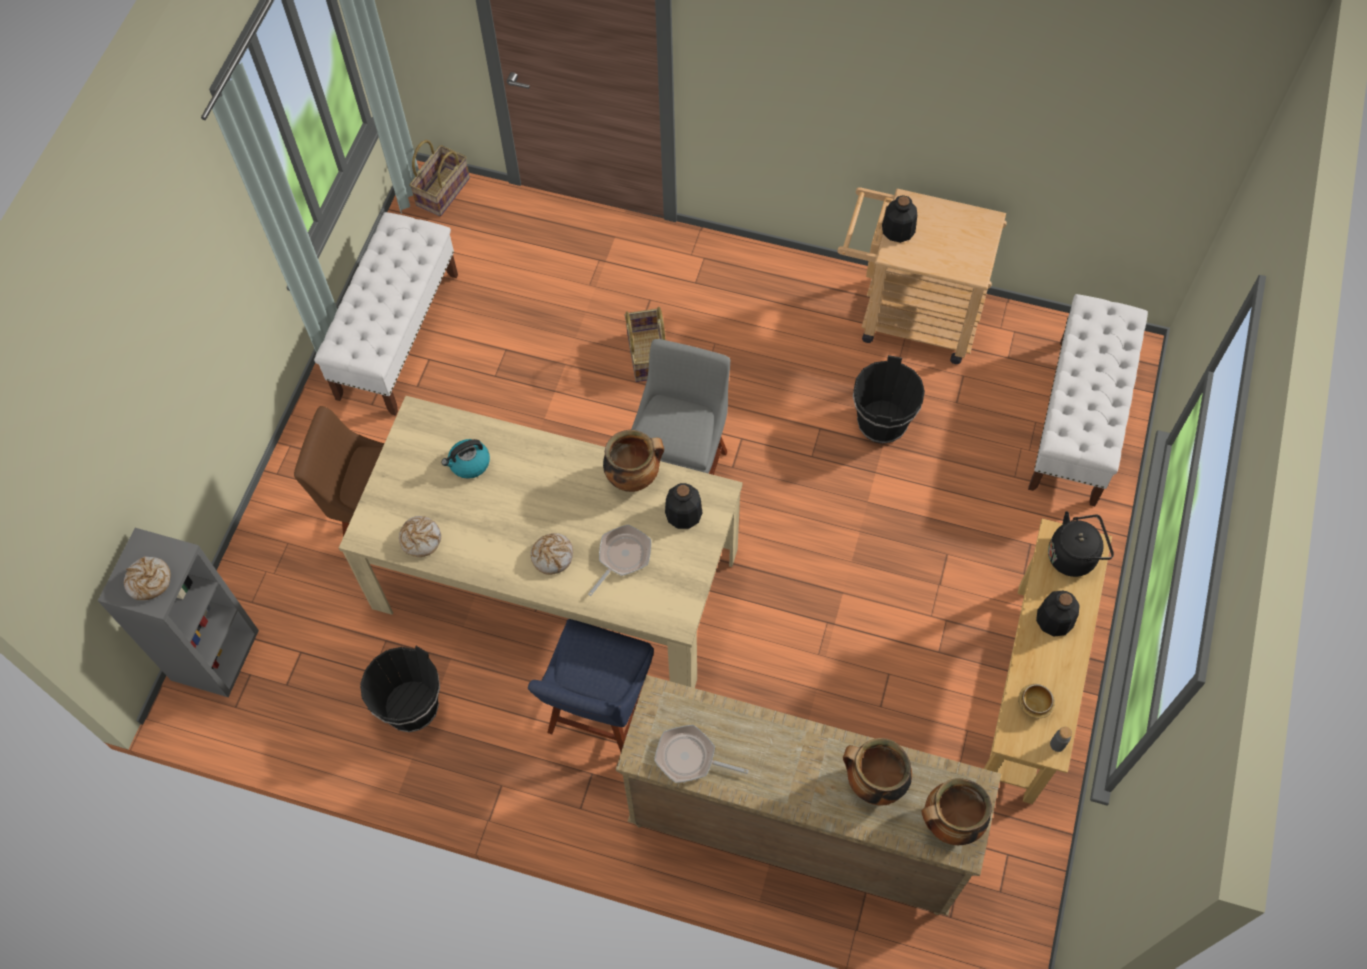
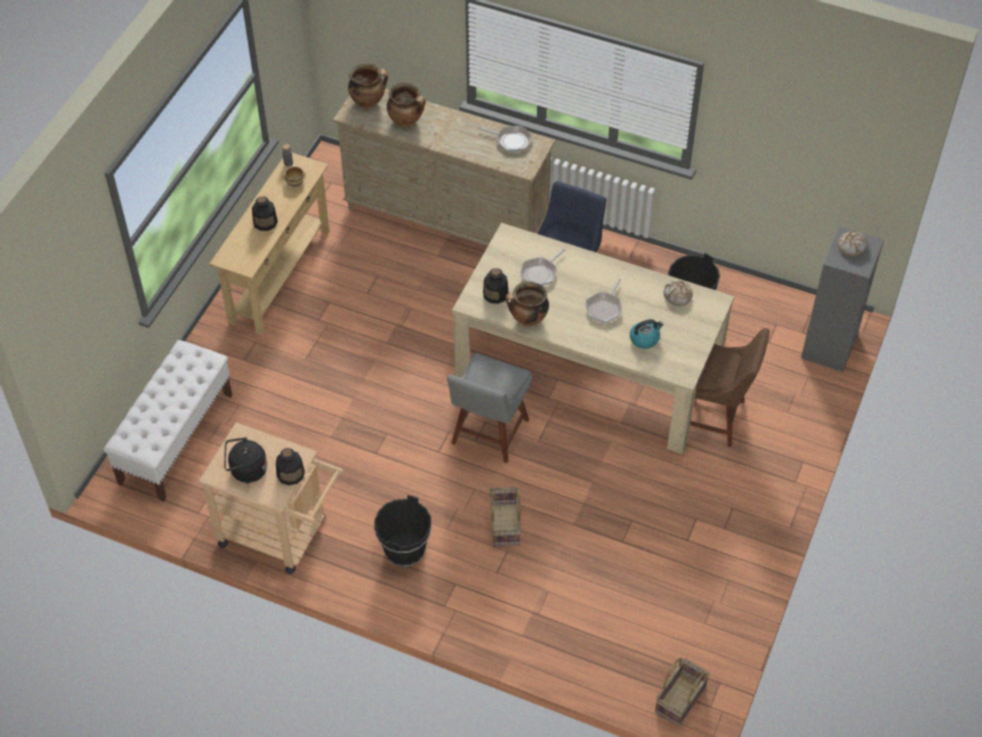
camera: 175 degrees left, 10 degrees down
white bench [314,212,458,416] -> none
bread [530,533,573,575] -> none
black bucket [853,355,925,444] -> black bucket moved to [374,495,431,567]
black kettle [1048,511,1114,577] -> black kettle moved to [224,437,267,484]
none -> frying pan [586,279,622,323]

